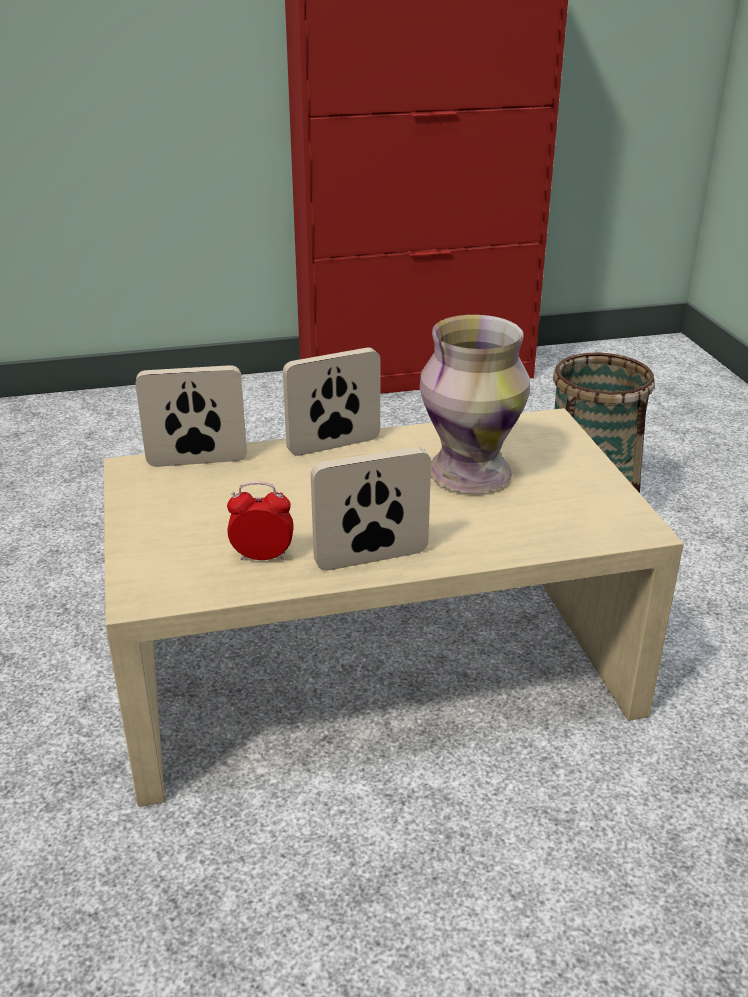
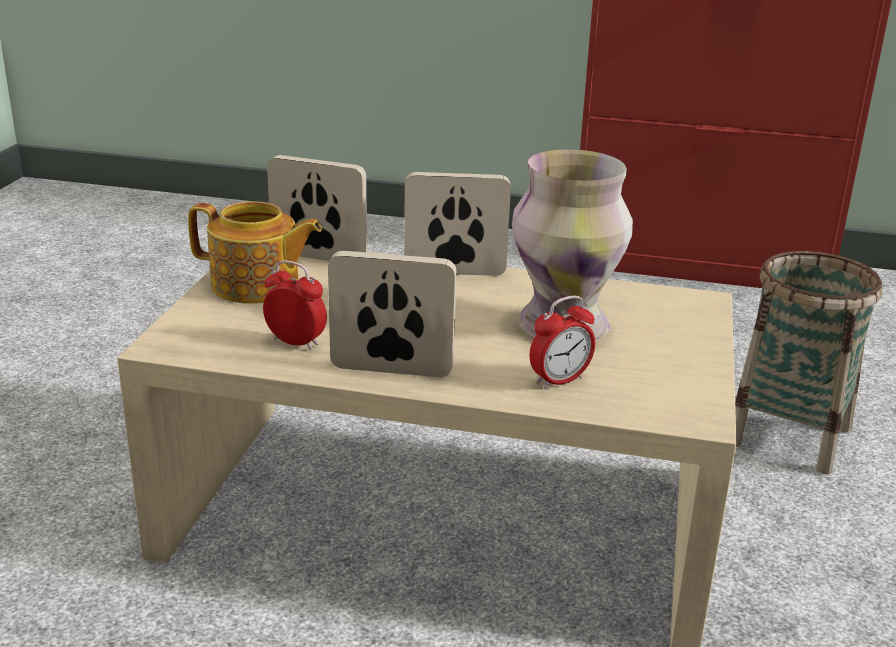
camera: 25 degrees right, 5 degrees down
none -> teapot [188,201,322,304]
none -> alarm clock [530,296,595,389]

